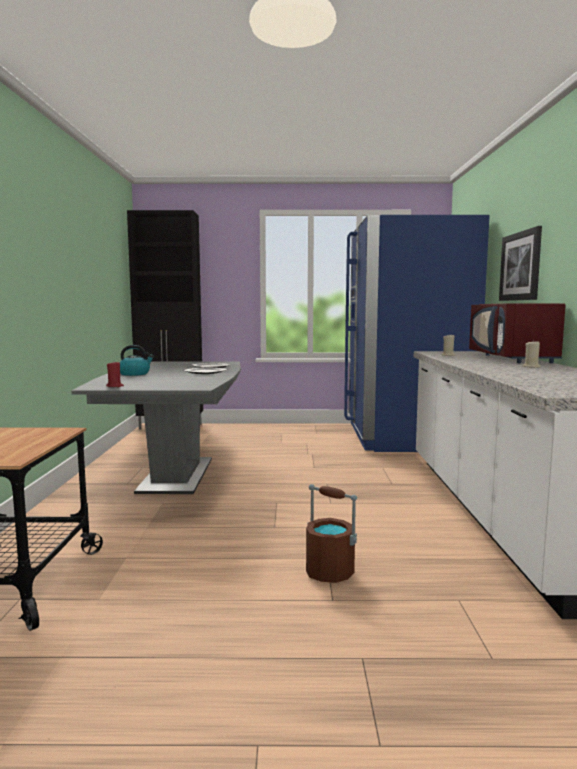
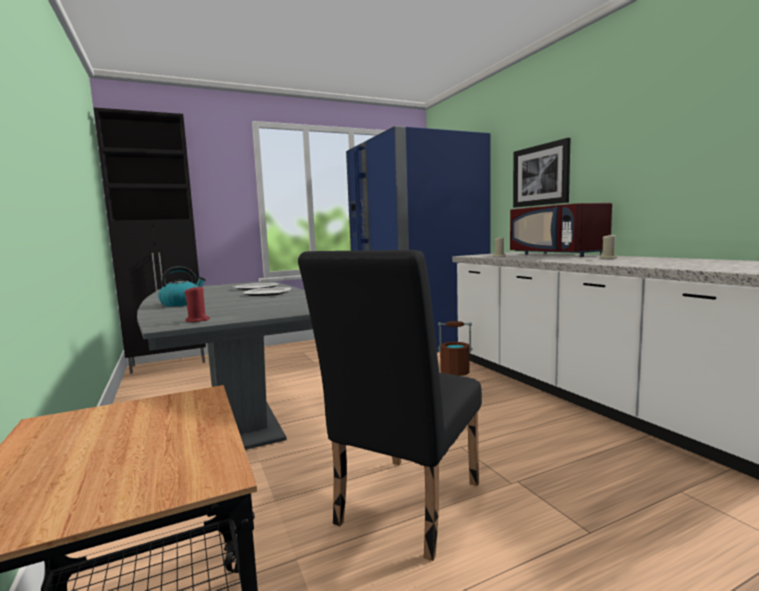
camera: 25 degrees left, 0 degrees up
brown bucket [306,484,357,583] -> brown bucket moved to [438,321,472,376]
none -> black chair [298,250,482,561]

